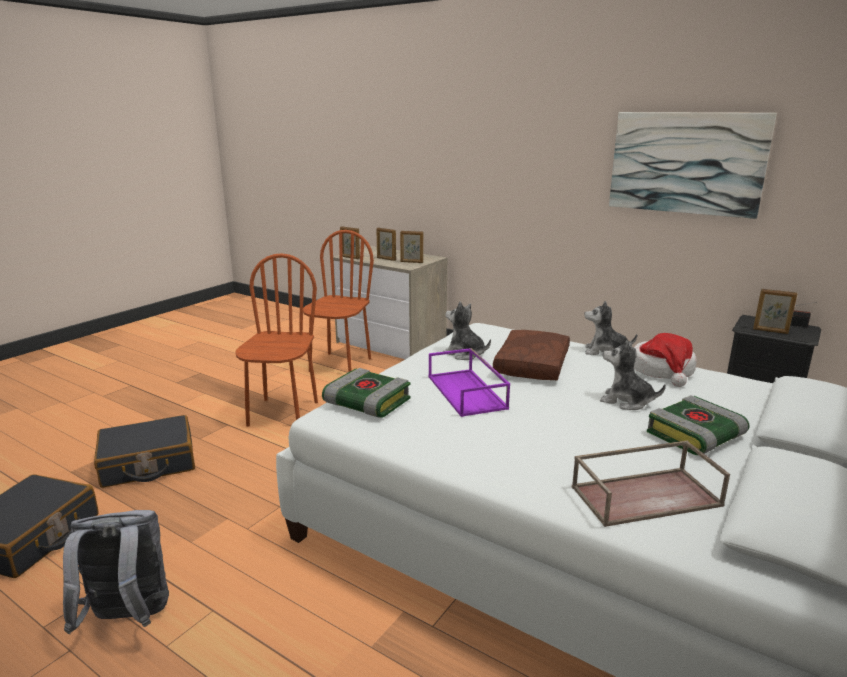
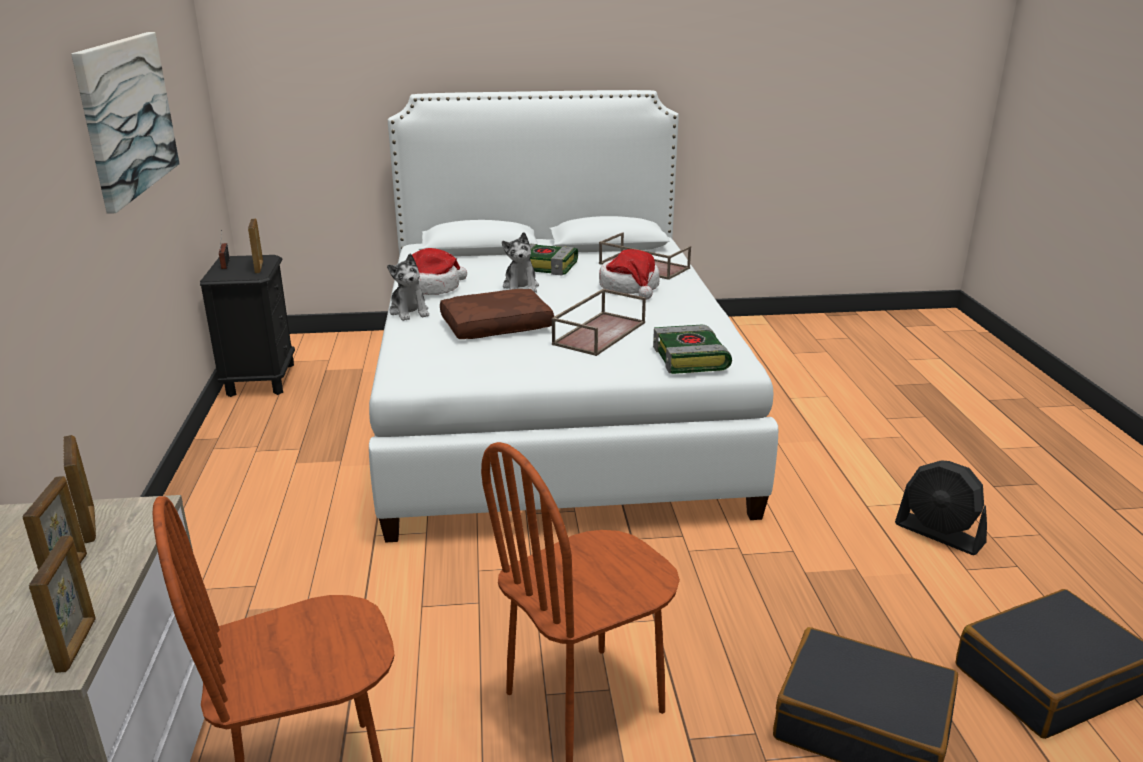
camera: 130 degrees left, 5 degrees up
grey backpack [63,510,169,634] -> black fan [895,460,987,555]
purple tray [428,348,510,417] -> brown tray [552,289,646,356]
plush toy [443,301,491,360] -> none
none -> hat [599,249,660,300]

